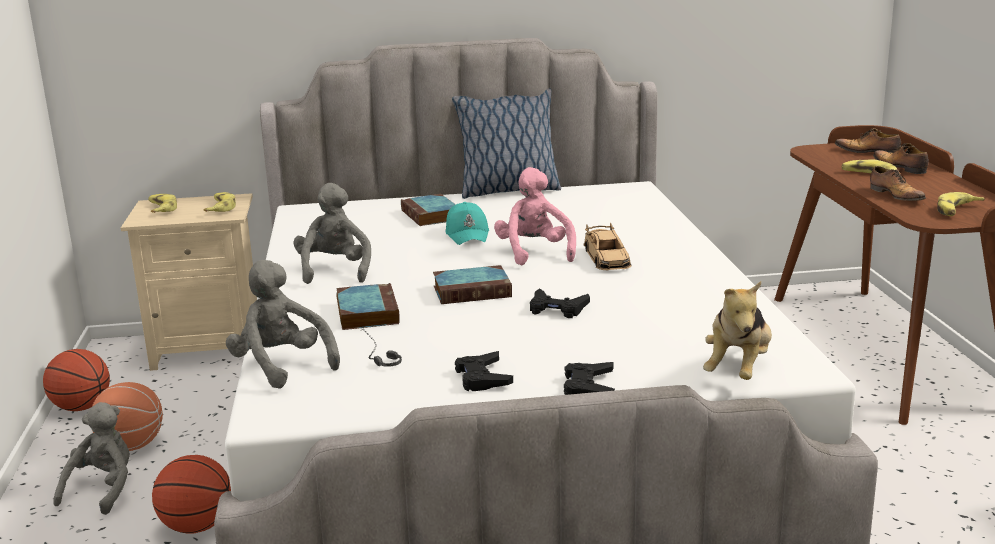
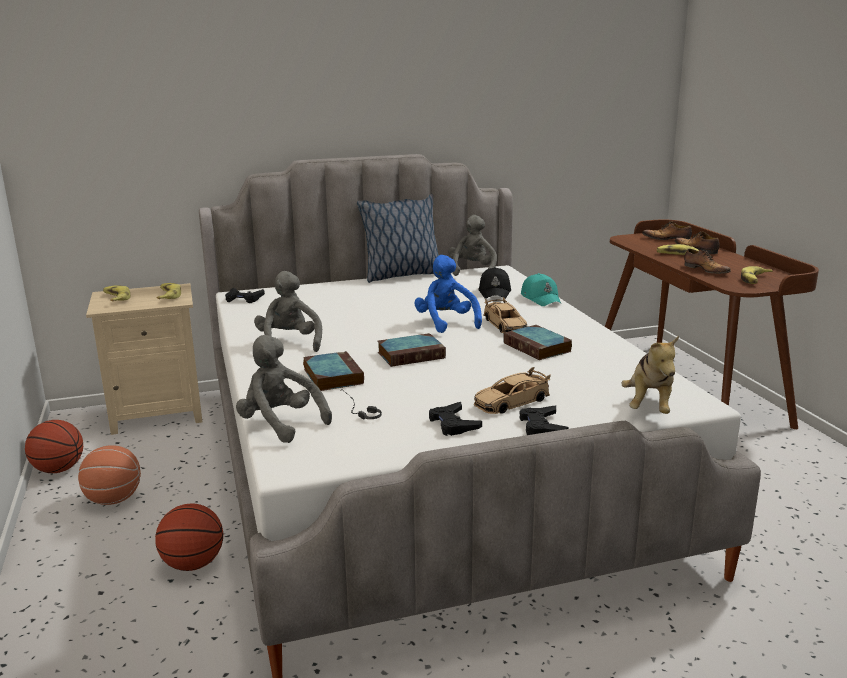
camera: 10 degrees left, 0 degrees up
grey plush toy [54,402,130,515] -> grey plush toy moved to [448,215,497,276]
book [401,194,456,226] -> book moved to [503,325,572,360]
turquoise cap [445,202,489,245] -> turquoise cap moved to [521,273,561,306]
pink plush toy [494,167,576,266] -> blue plush toy [414,255,482,333]
black game controller [530,288,590,318] -> black game controller moved to [225,288,265,303]
none -> beige toy car [474,367,551,414]
none -> black cap [479,267,511,299]

